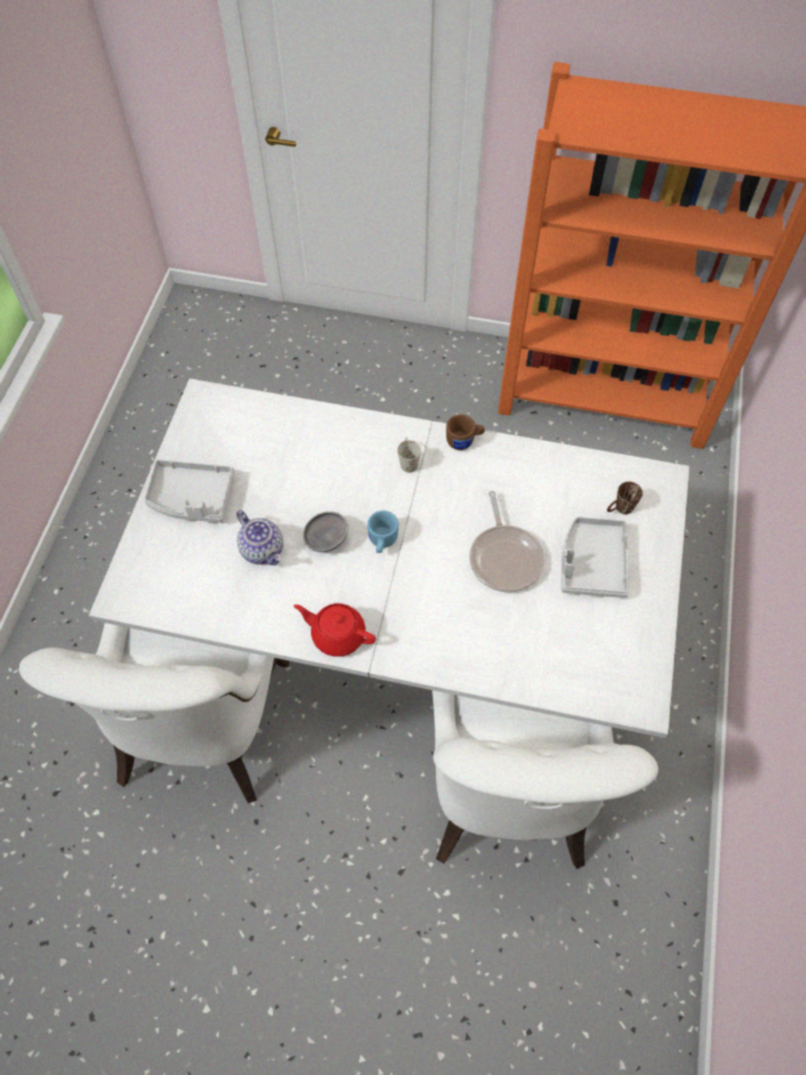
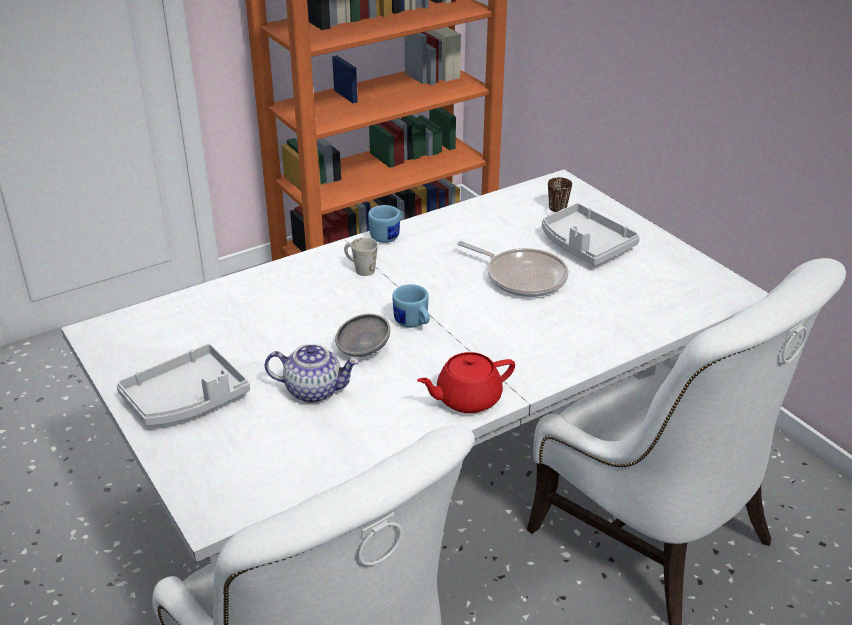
camera: 45 degrees left, 25 degrees down
brown mug [446,414,485,450] -> blue mug [368,205,402,243]

